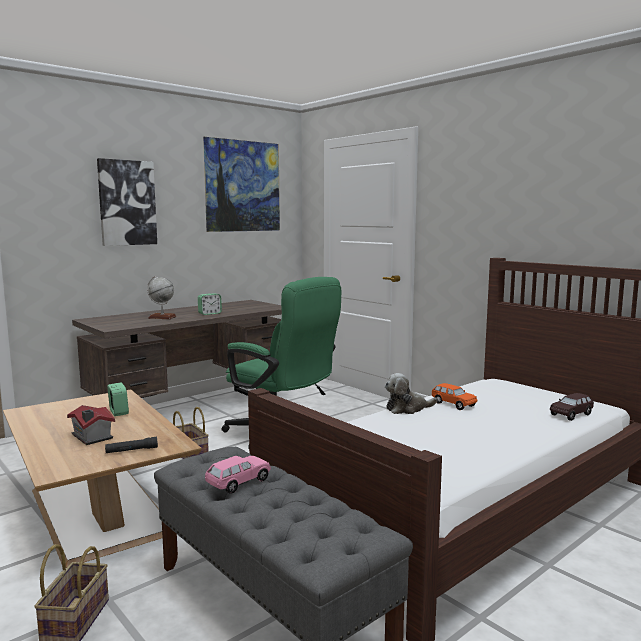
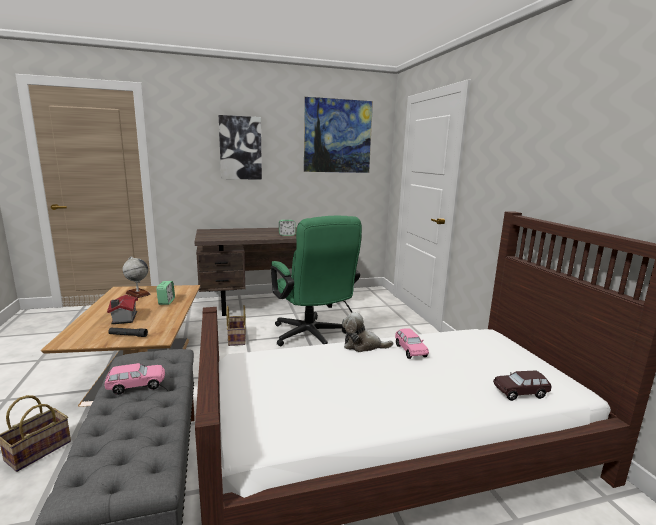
camera: 25 degrees right, 5 degrees up
globe [147,276,177,319] -> globe moved to [122,256,151,298]
orange toy car [432,383,477,410] -> pink toy car [395,328,429,359]

